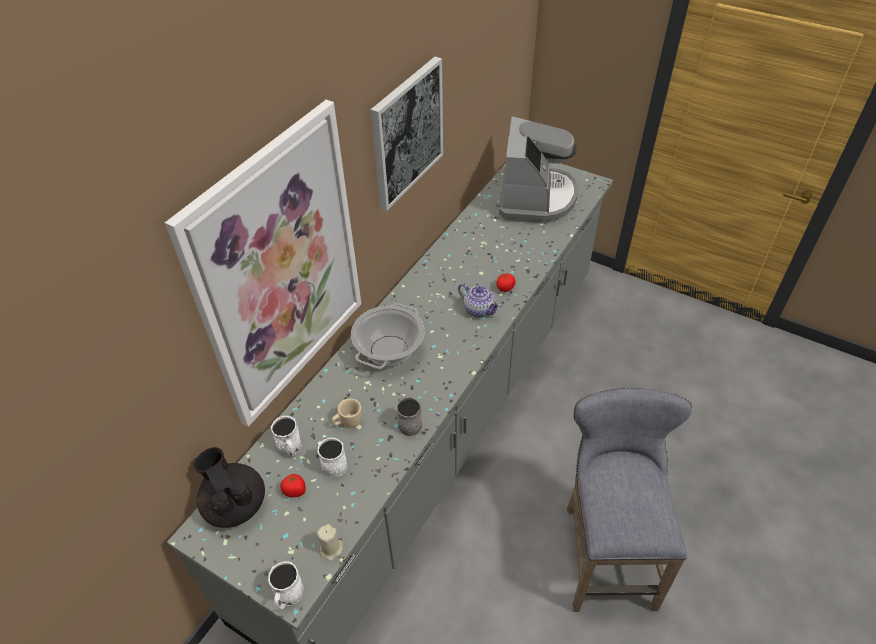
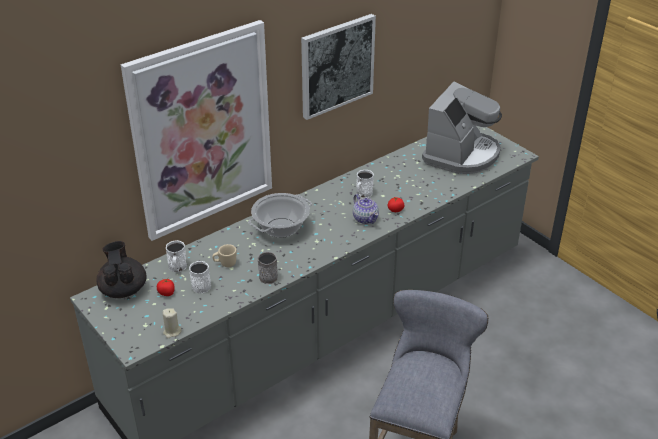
camera: 20 degrees right, 10 degrees down
white mug [268,561,304,610] -> white mug moved to [356,170,374,198]

